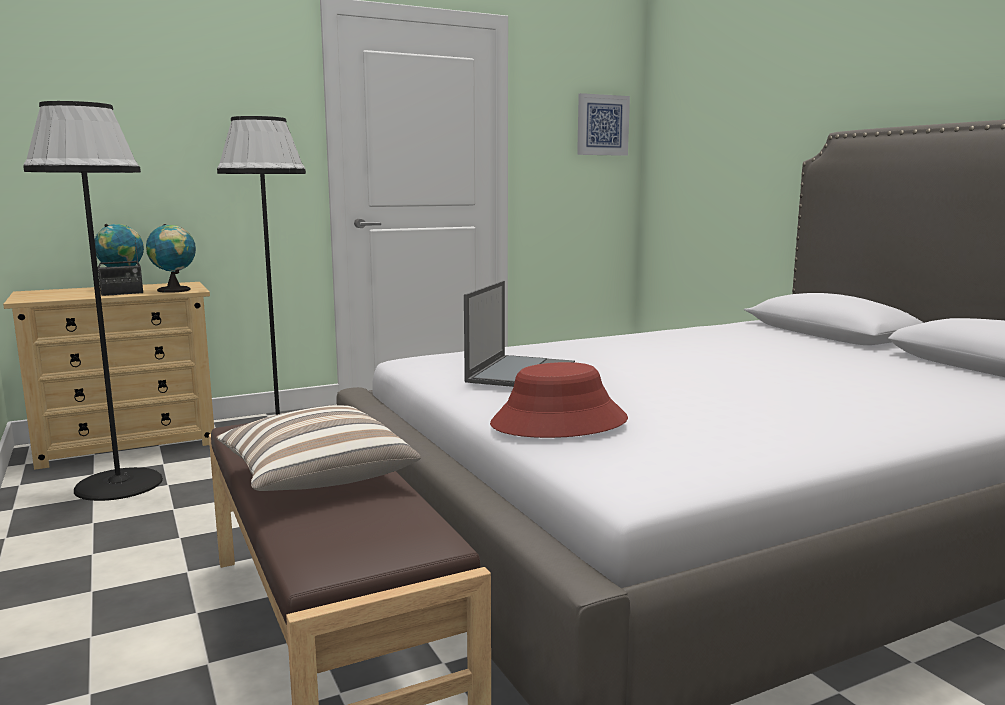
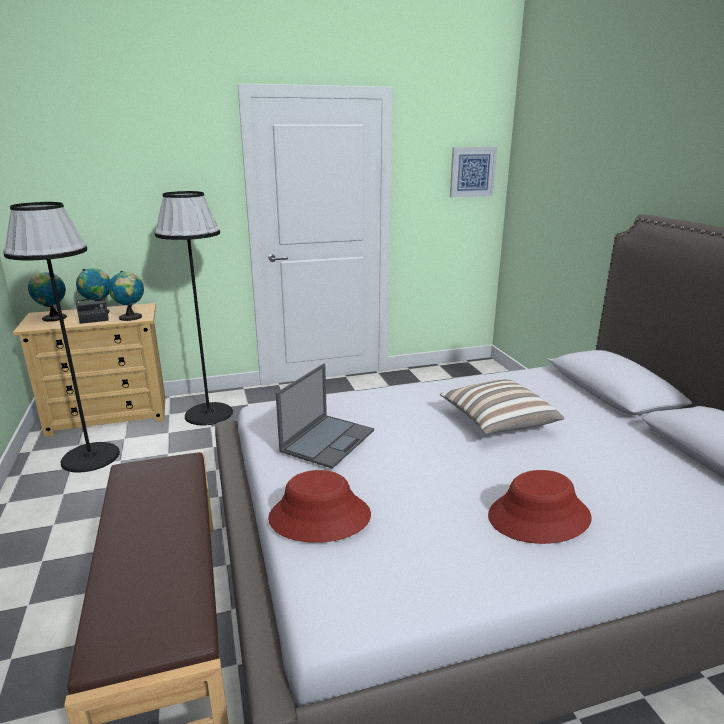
camera: 10 degrees right, 10 degrees up
pillow [216,405,421,491] -> pillow moved to [440,379,565,435]
none -> globe [28,272,67,322]
none -> red hat [488,470,592,544]

